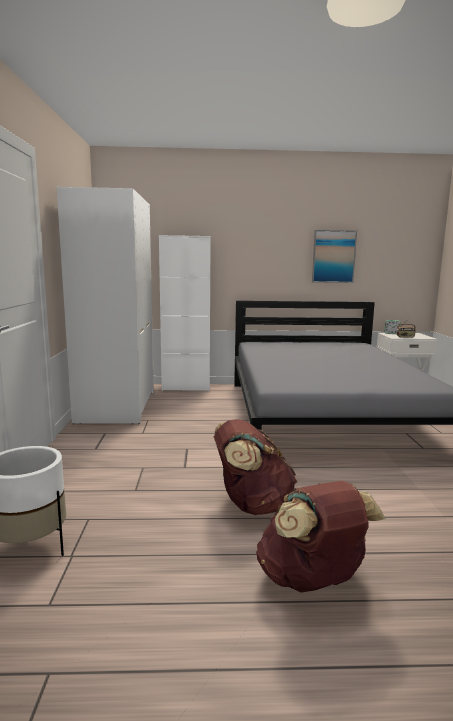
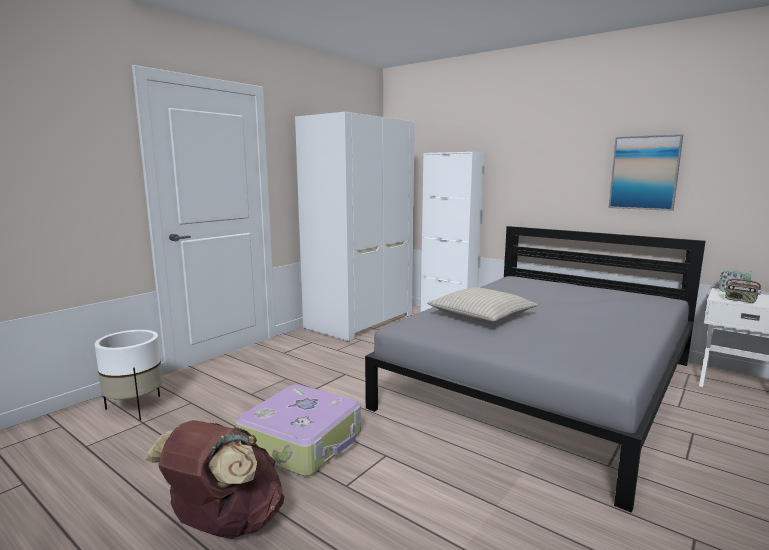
camera: 40 degrees right, 0 degrees up
brown backpack [214,419,297,515] -> suitcase [235,384,361,476]
none -> beige pillow [427,287,538,324]

